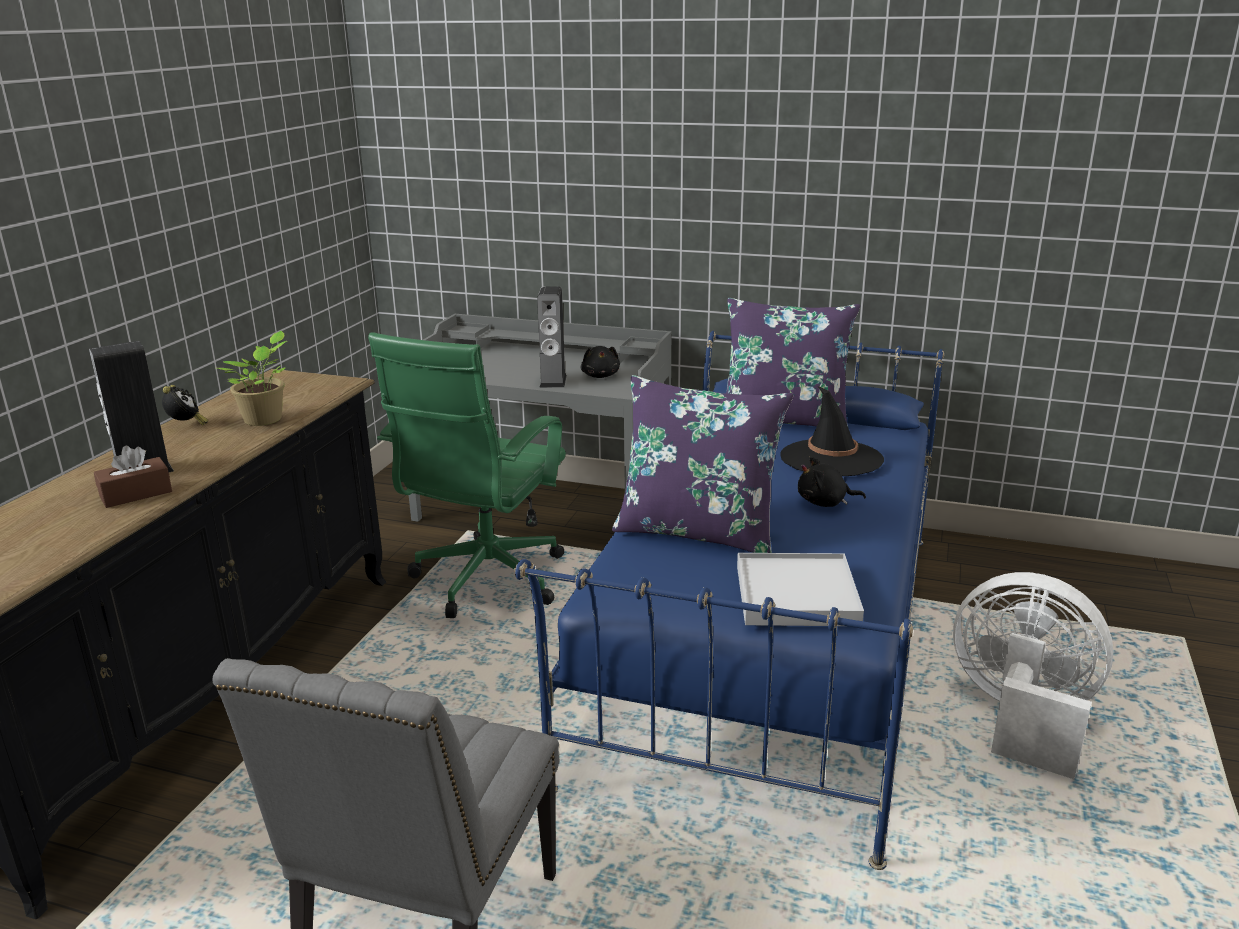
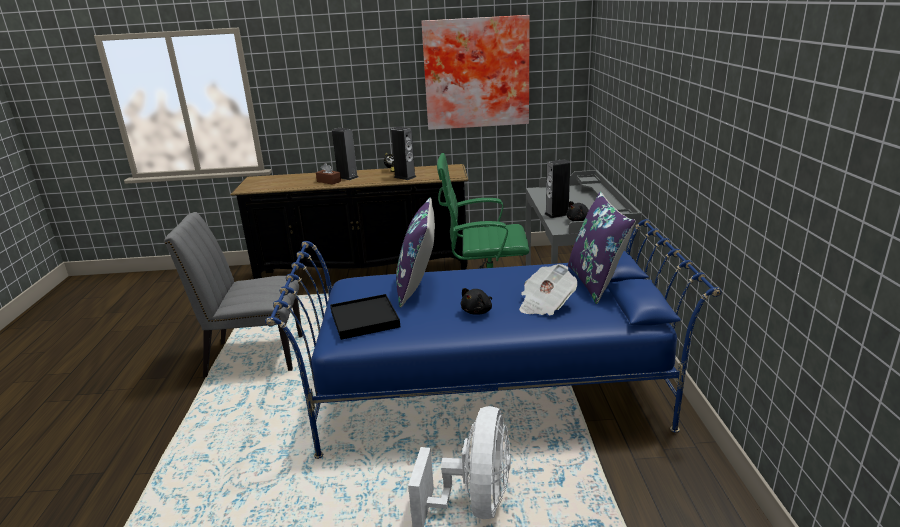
camera: 70 degrees right, 0 degrees up
potted plant [217,331,287,426] -> speaker [391,127,416,180]
white tray [737,553,864,626] -> black tray [330,294,400,340]
black hat [780,386,884,476] -> newspaper [519,264,577,315]
black plush toy [798,456,866,507] -> black plush toy turned 120 degrees counterclockwise [461,288,492,315]
none -> picture [421,15,530,130]

